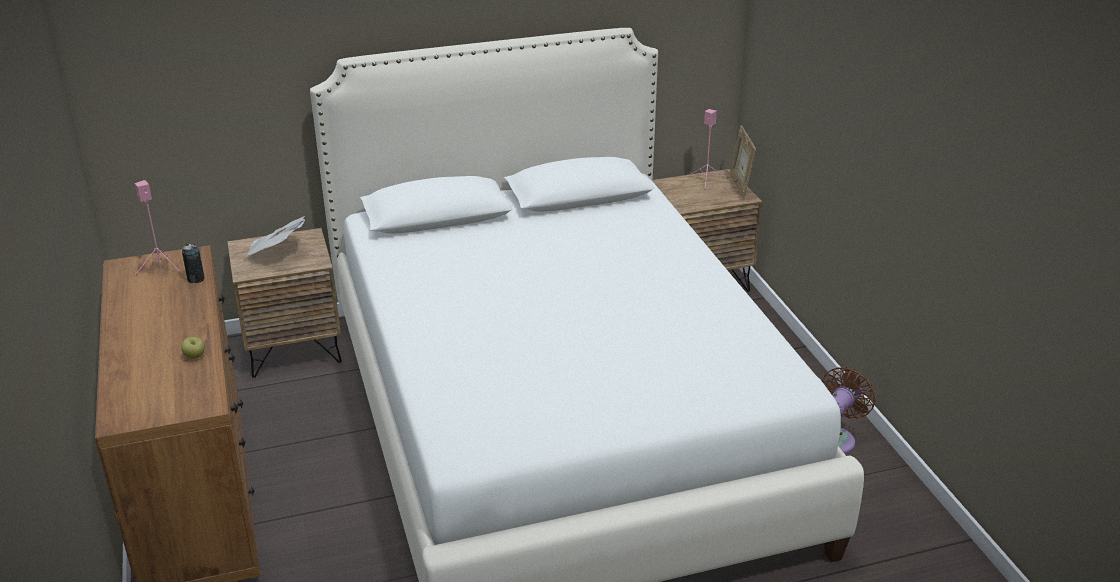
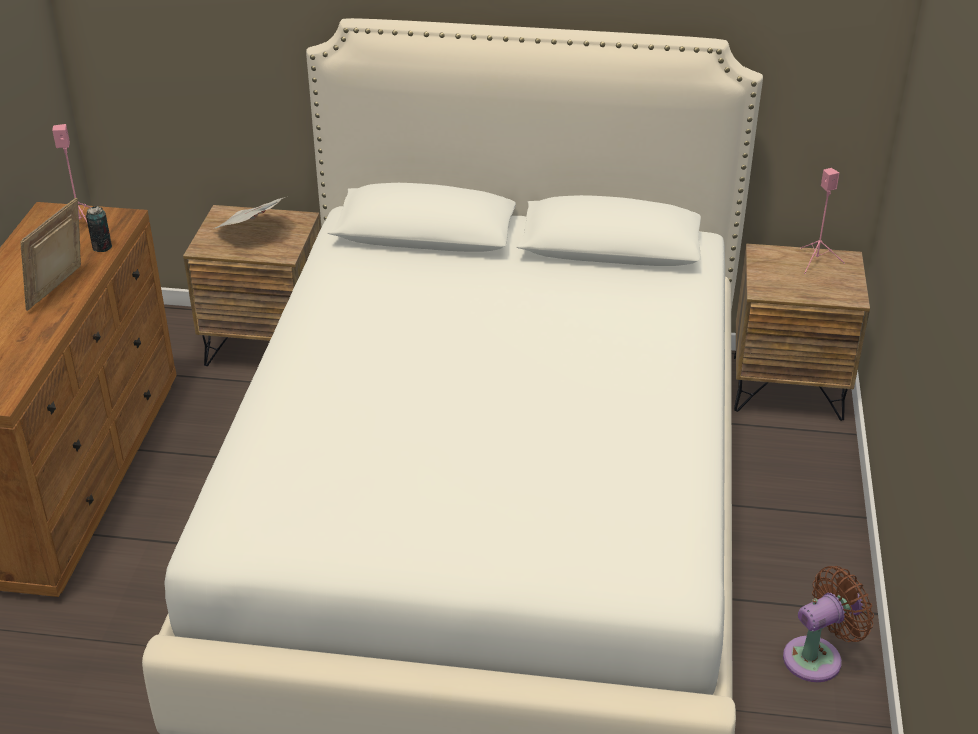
camera: 25 degrees right, 5 degrees up
apple [181,337,205,359] -> none
picture frame [730,125,756,199] -> picture frame moved to [20,198,81,311]

